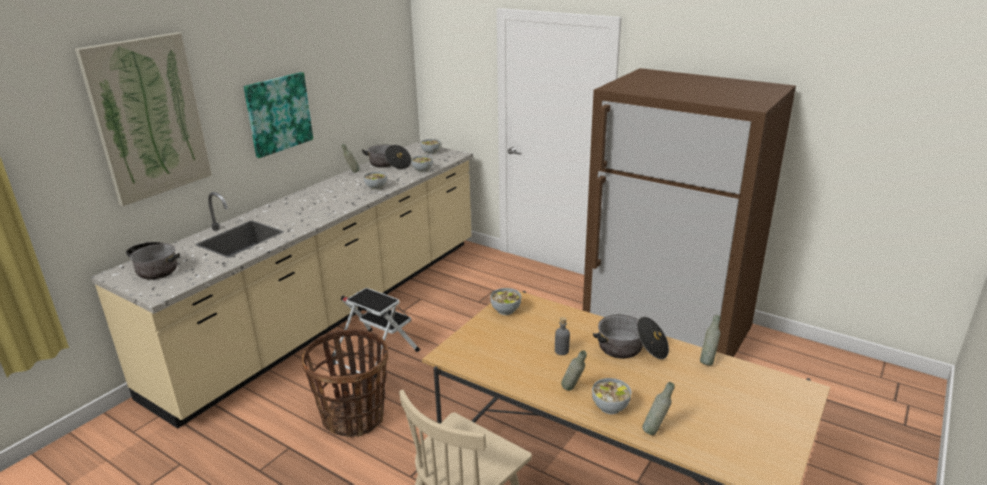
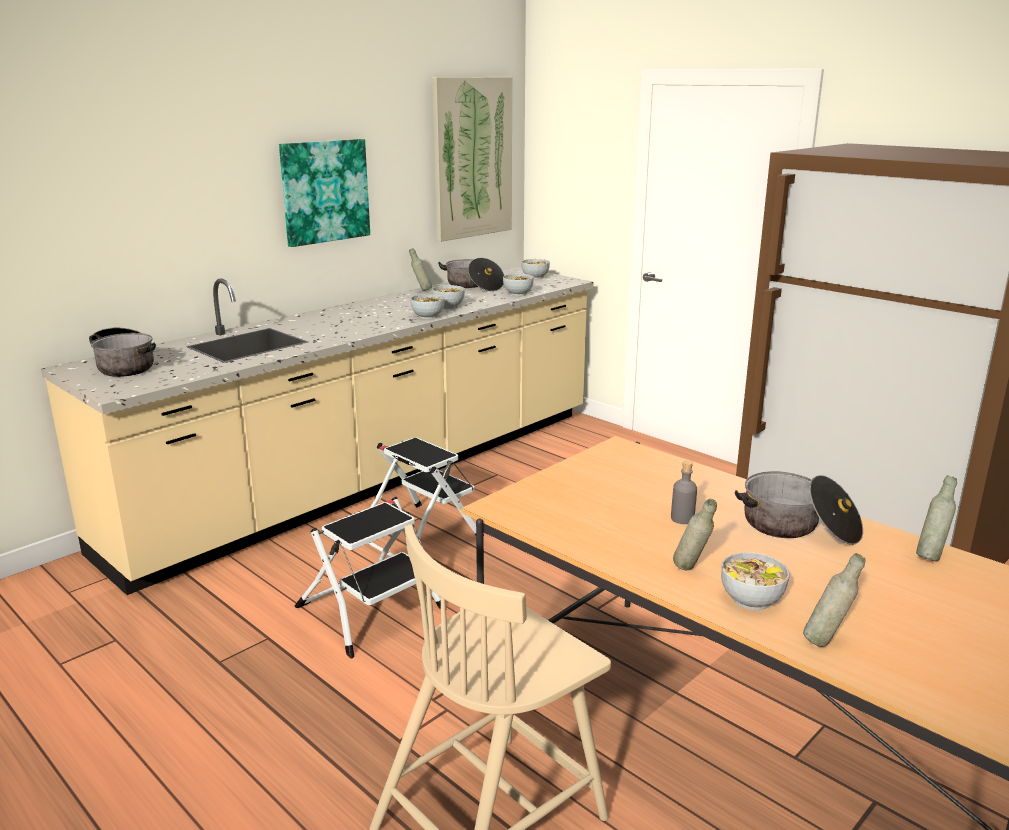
camera: 10 degrees right, 5 degrees down
picture [75,32,212,206] -> picture moved to [432,77,512,242]
basket [302,329,388,437] -> step ladder [295,497,447,658]
bowl [490,288,521,315] -> bowl moved to [410,294,445,319]

